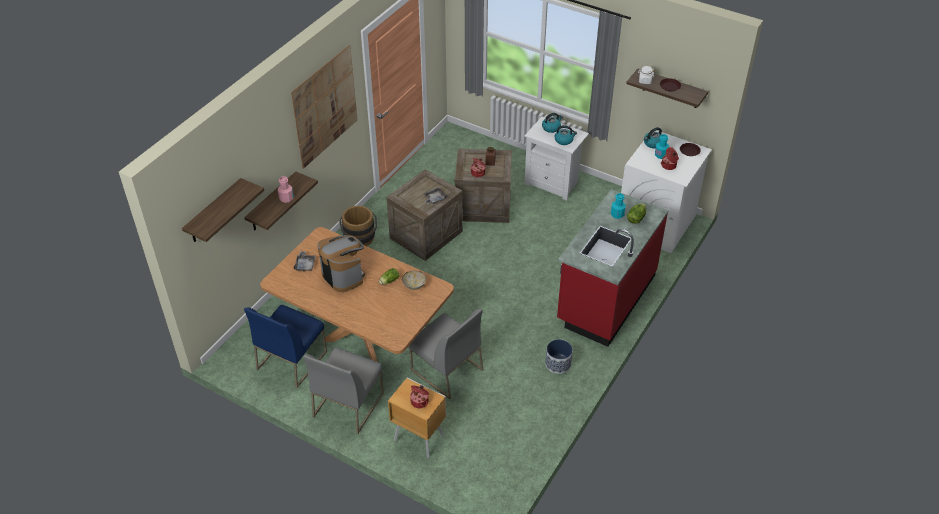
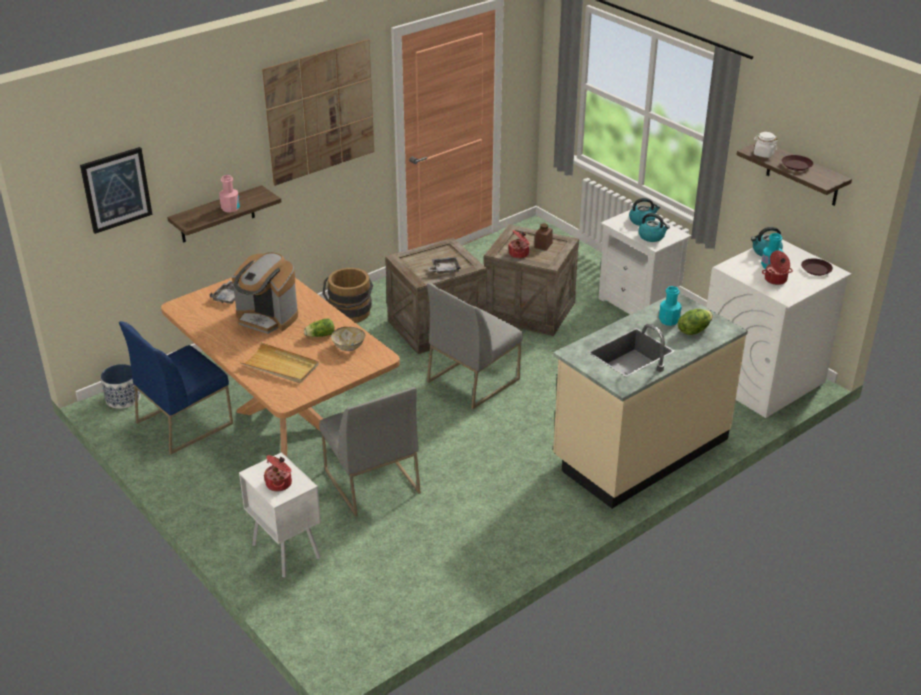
camera: 20 degrees right, 10 degrees down
shelf [182,178,264,242] -> picture [80,147,152,234]
grey chair [303,348,384,434] -> grey chair moved to [427,283,523,409]
coffee machine [317,235,365,292] -> coffee machine turned 135 degrees clockwise [232,252,298,334]
brown nightstand [388,378,446,458] -> white nightstand [239,452,321,578]
planter [545,339,573,374] -> planter moved to [101,364,141,409]
red counter [557,189,668,347] -> beige counter [553,293,748,508]
none -> beige tray [240,342,319,383]

